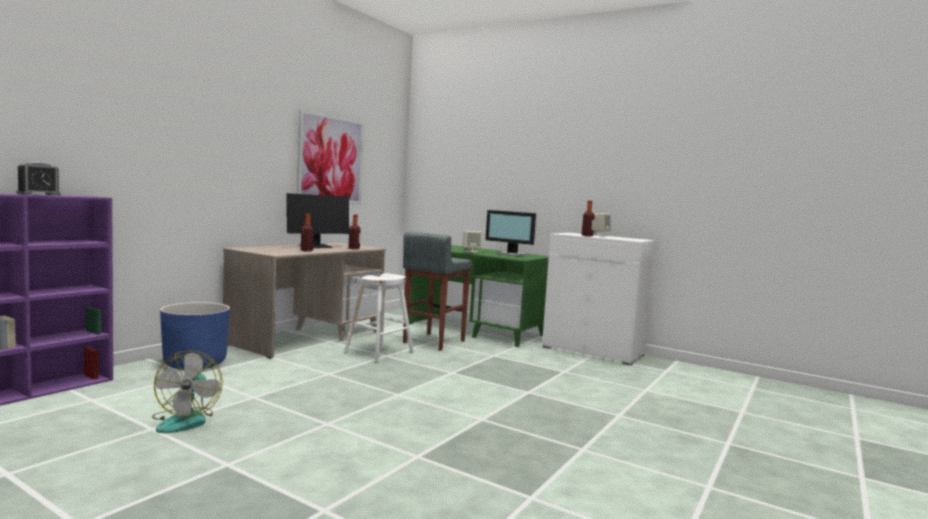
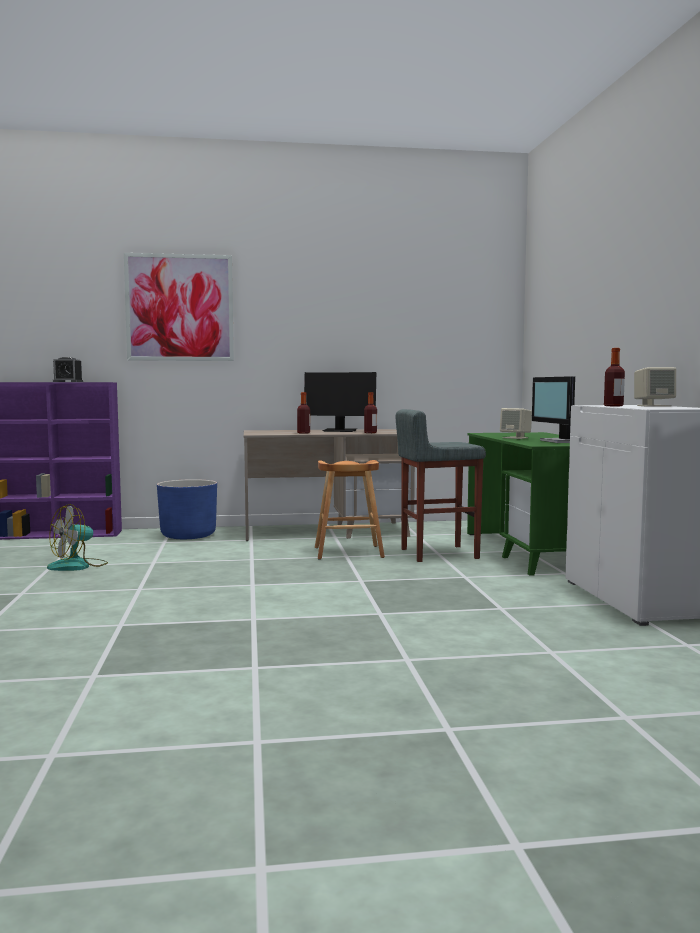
camera: 50 degrees right, 0 degrees up
picture [297,110,364,204] -> picture moved to [124,253,234,361]
white stool [344,273,413,363] -> brown stool [315,460,385,560]

